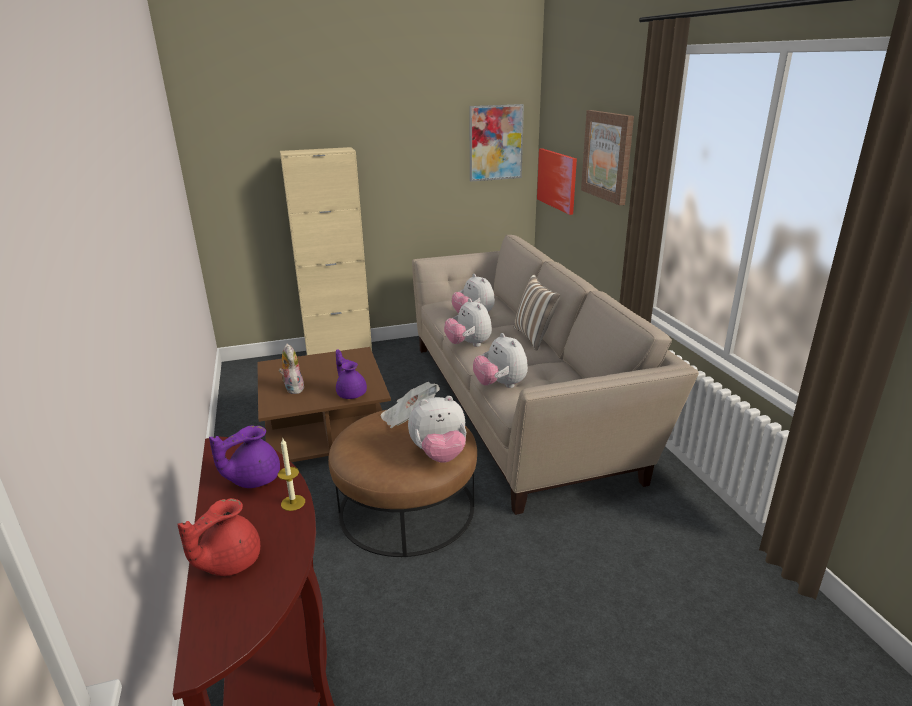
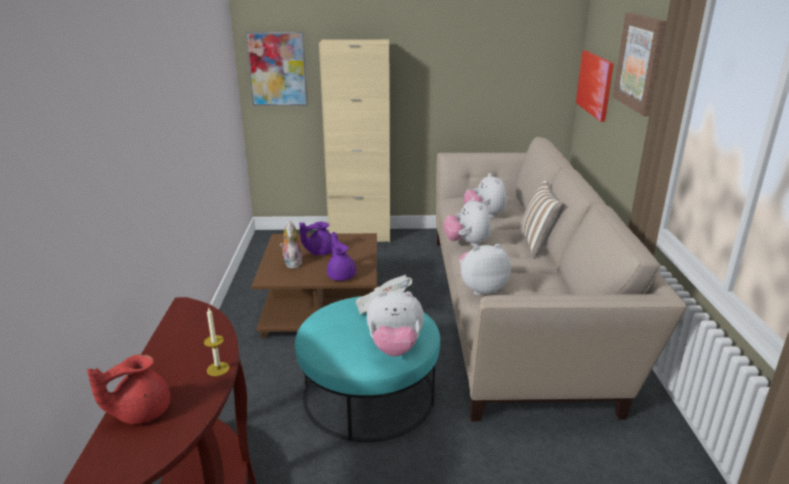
camera: 15 degrees right, 0 degrees up
purple teapot [209,425,280,488] -> purple teapot moved to [299,222,332,255]
brown ottoman [328,410,477,557] -> turquoise ottoman [295,296,440,442]
picture [469,104,524,182] -> picture moved to [245,32,308,106]
plush toy [473,333,528,388] -> plush toy turned 90 degrees clockwise [459,244,511,295]

